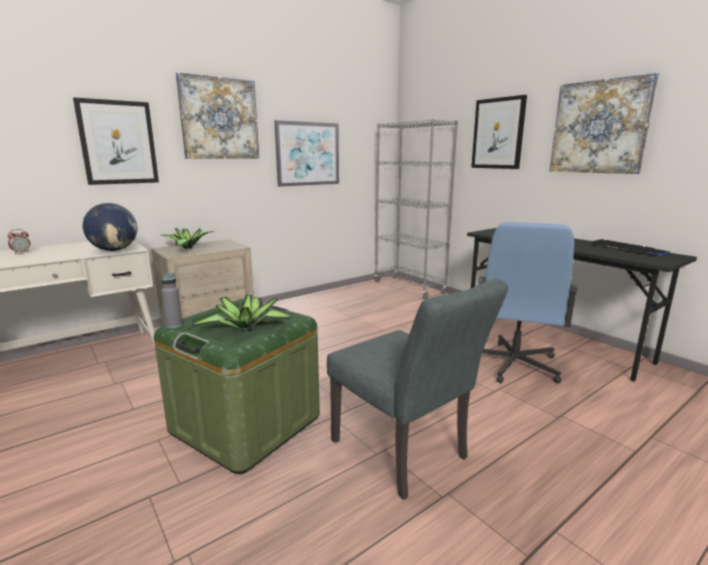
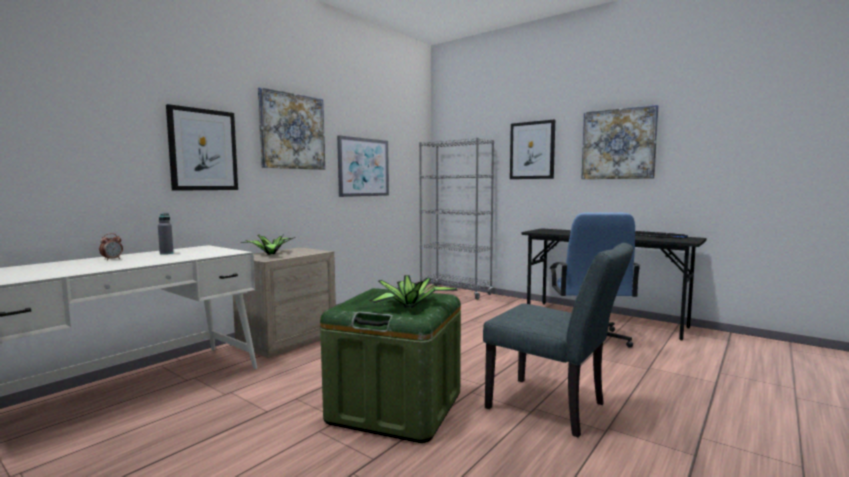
camera: 15 degrees left, 10 degrees down
globe [83,203,137,251] -> none
grey bottle [161,273,183,328] -> grey bottle moved to [158,213,173,255]

